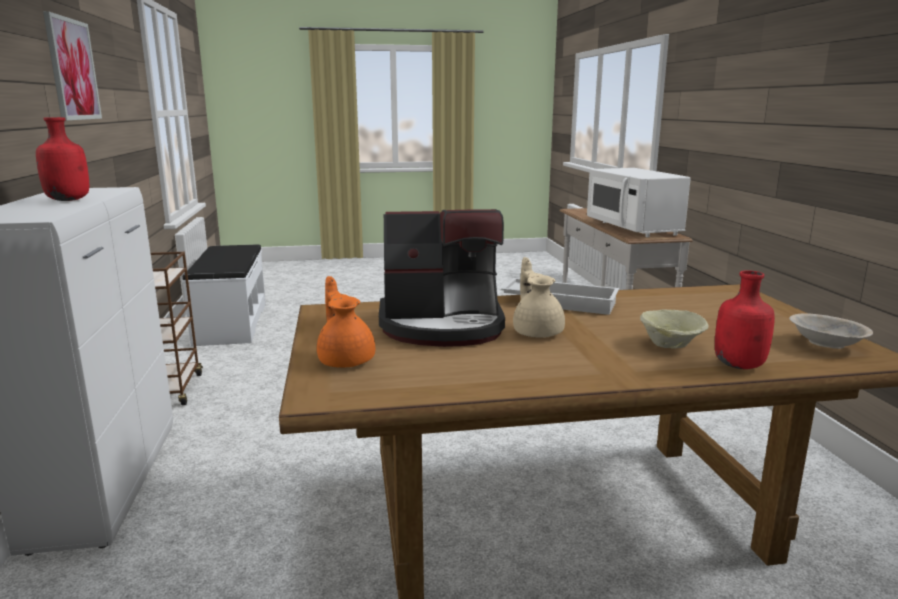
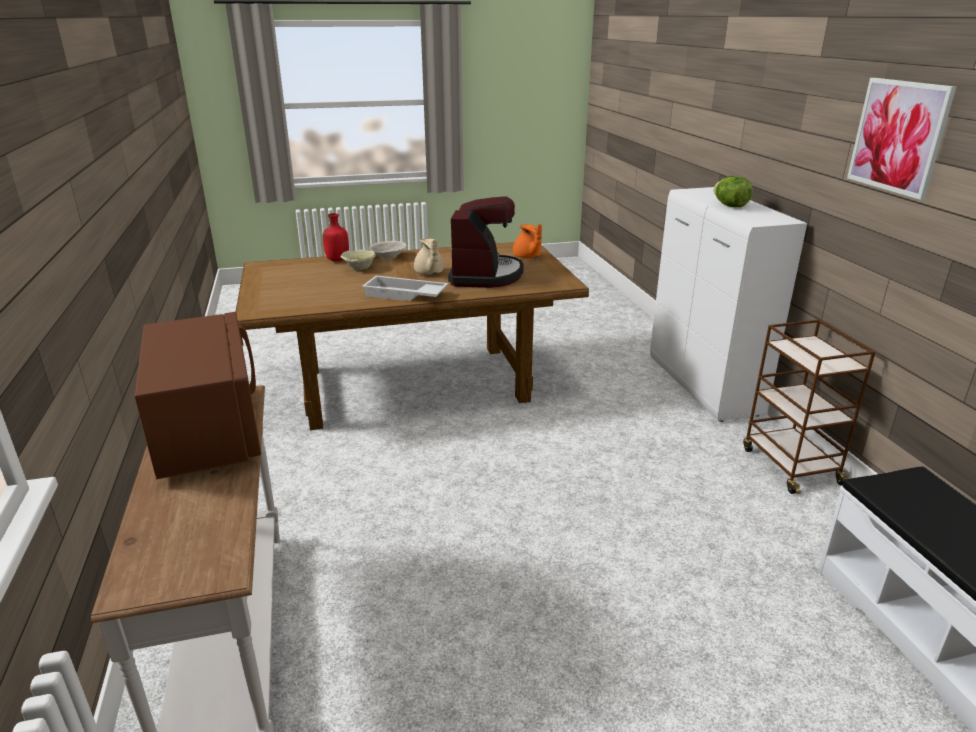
camera: 175 degrees right, 10 degrees up
red bottle [36,117,89,201] -> lettuce [714,176,753,207]
coffee machine [379,209,505,347] -> coffee machine turned 105 degrees clockwise [448,196,524,288]
white microwave [587,168,691,237] -> brown microwave [134,312,261,479]
beige bowl [789,313,873,349] -> beige bowl moved to [369,241,407,259]

